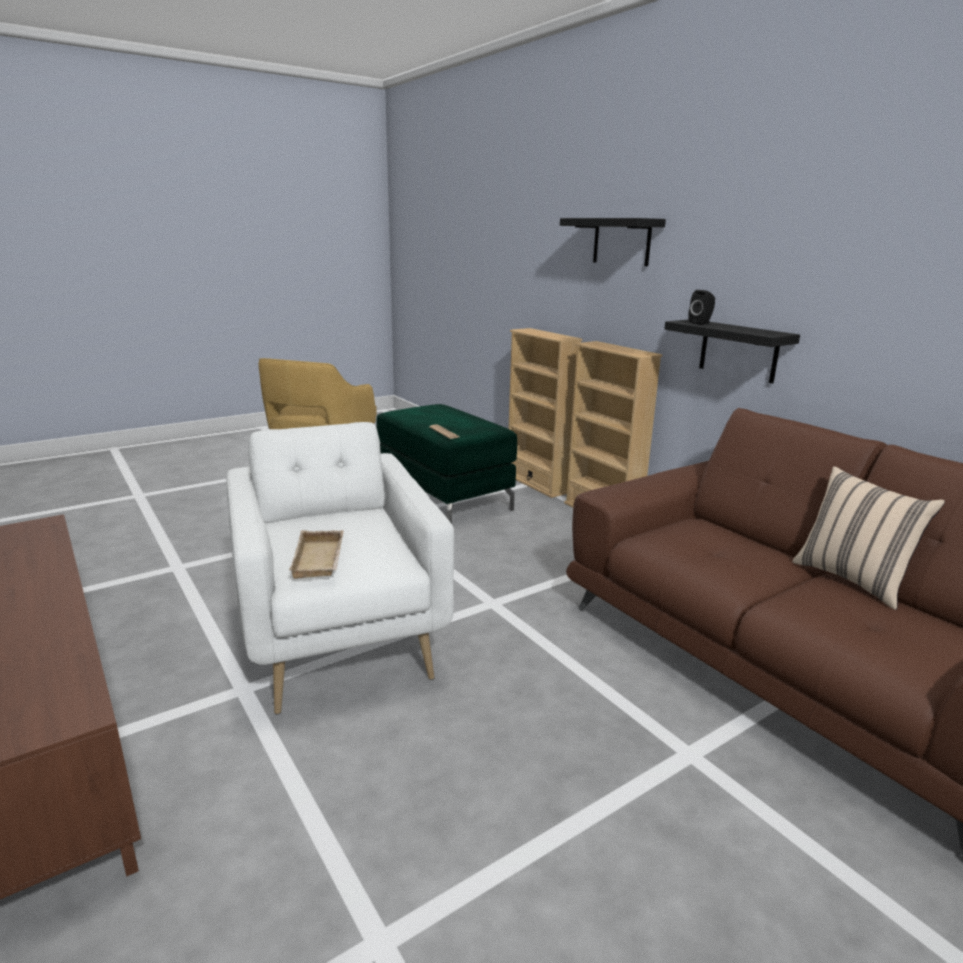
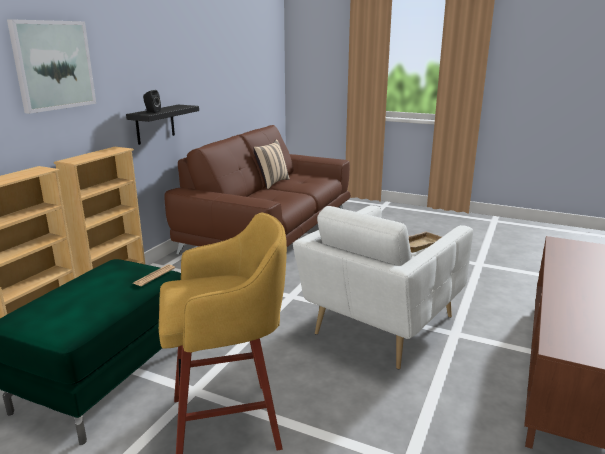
camera: 120 degrees left, 0 degrees up
black shelf [560,218,666,266] -> picture [7,19,96,114]

